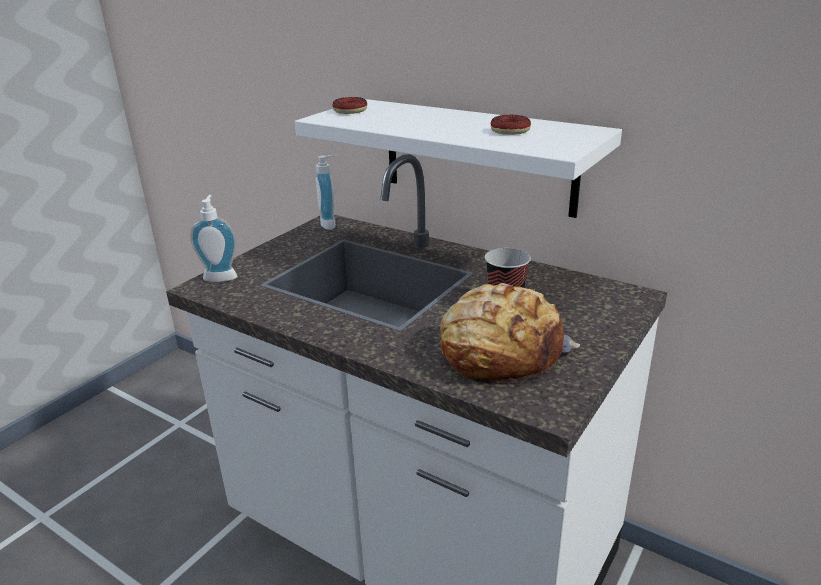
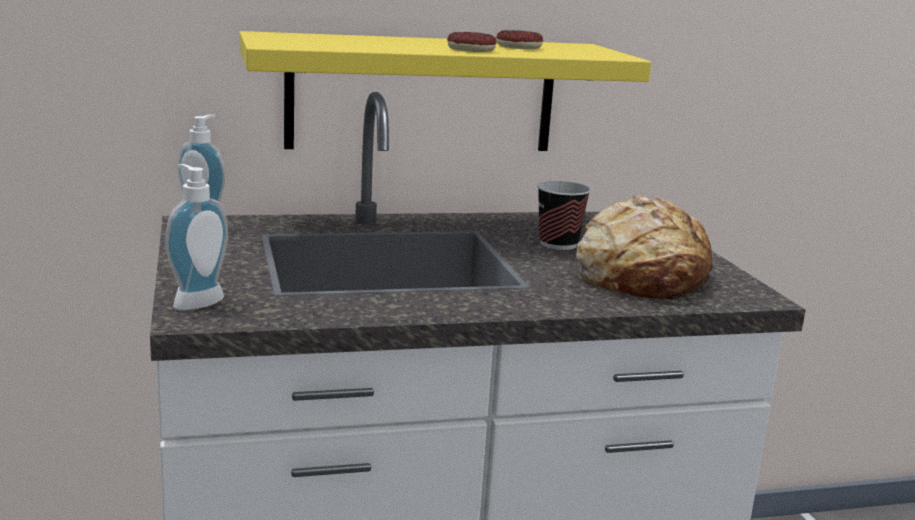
camera: 50 degrees left, 10 degrees down
white shelf [295,99,622,218] -> yellow shelf [239,31,651,151]
donut [332,97,367,114] -> donut moved to [447,32,497,52]

